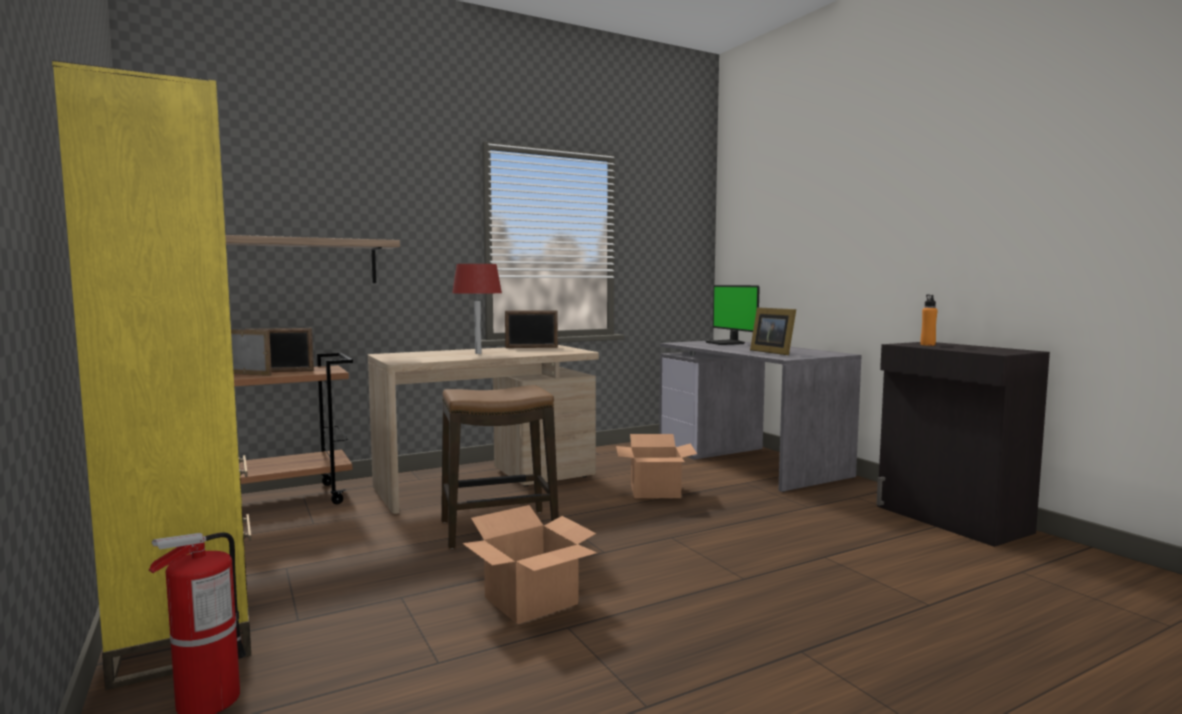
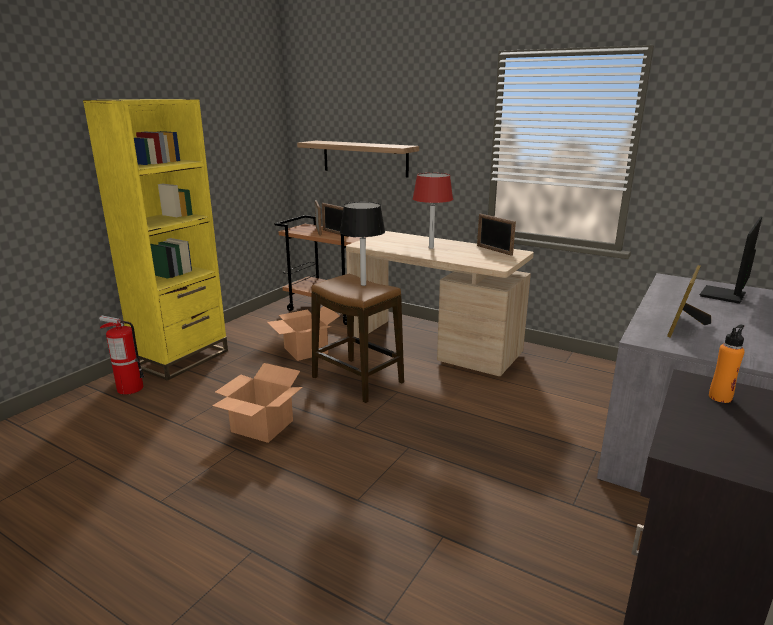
camera: 60 degrees right, 15 degrees up
cardboard box [616,434,697,498] -> cardboard box moved to [267,306,340,361]
none -> black table lamp [340,202,385,286]

